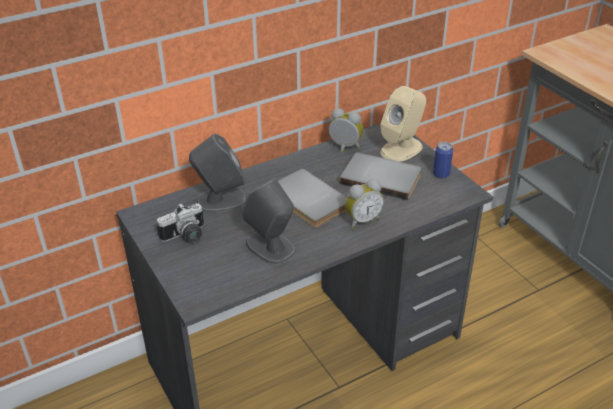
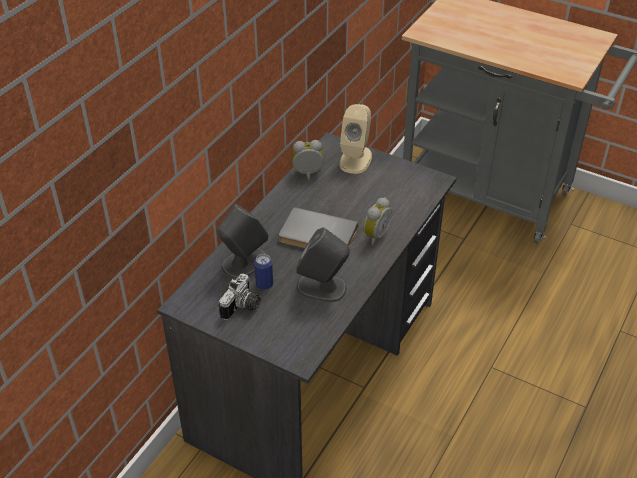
camera: 30 degrees left, 5 degrees up
grey book [339,152,422,200] -> none
can [433,142,453,179] -> can moved to [254,254,273,290]

